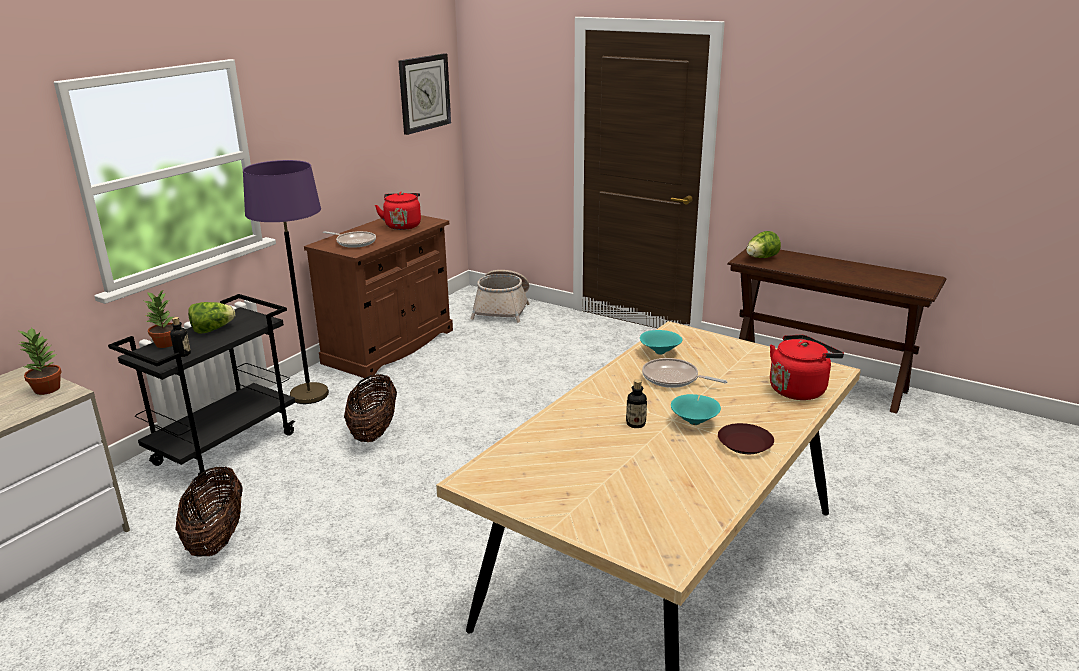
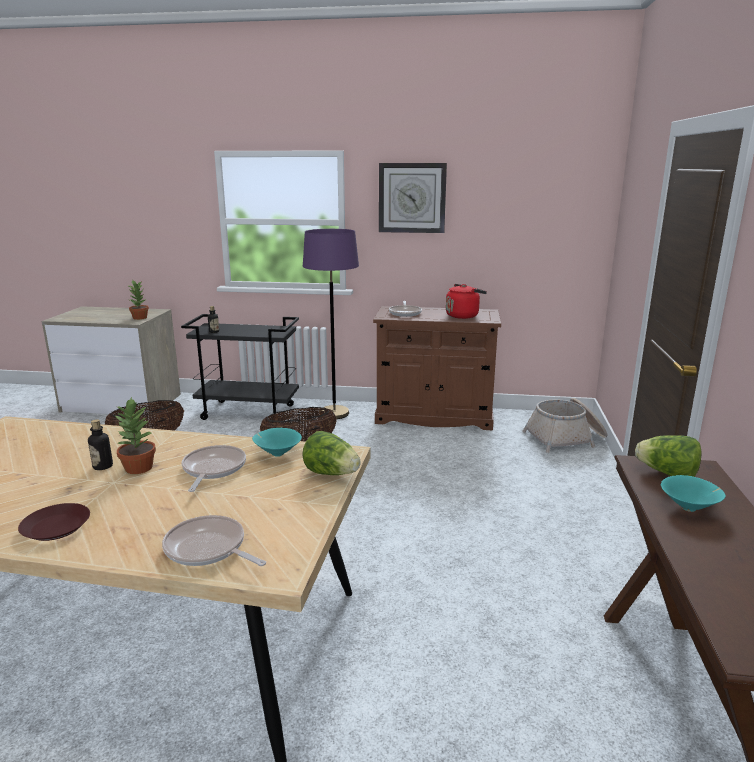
camera: 65 degrees right, 5 degrees down
potted plant [144,290,174,348] -> potted plant moved to [114,397,156,474]
lettuce [188,302,235,334] -> lettuce moved to [302,431,361,475]
wall clock [398,53,451,135] -> wall clock moved to [379,163,447,233]
turquoise bowl [671,394,721,425] -> turquoise bowl moved to [661,475,726,512]
red kettle [770,335,844,400] -> frying pan [162,515,266,566]

